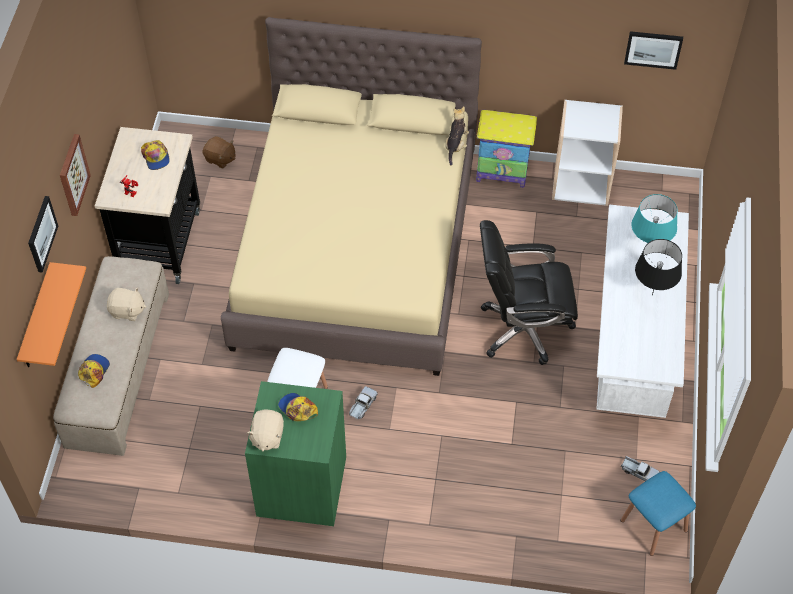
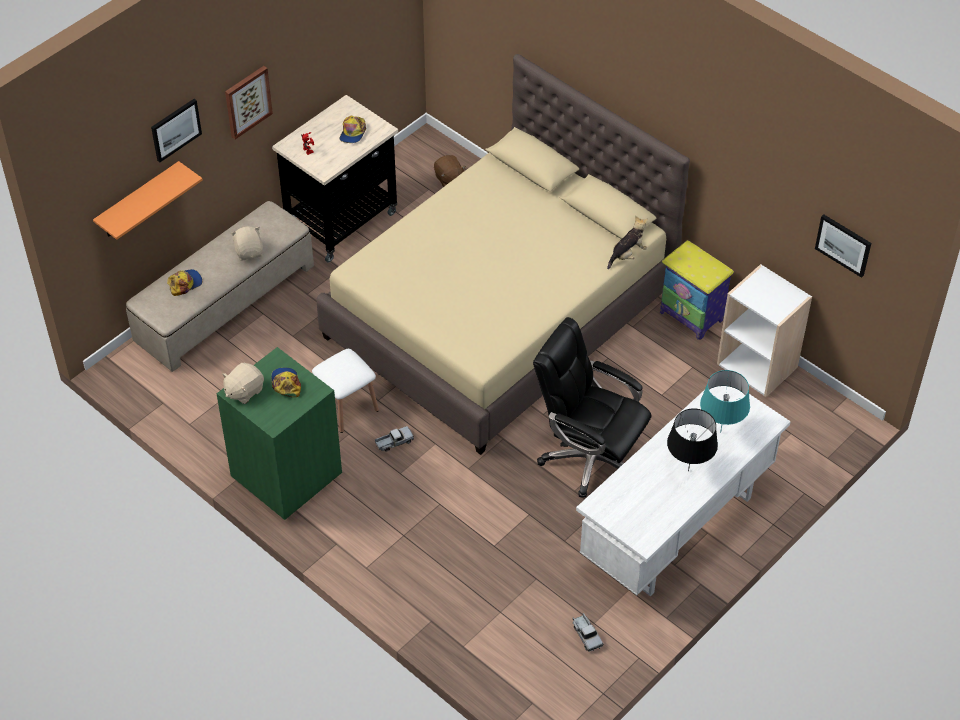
camera: 35 degrees right, 5 degrees down
beige plush toy [107,288,146,321] -> beige plush toy turned 150 degrees counterclockwise [230,226,263,260]
blue stool [621,471,696,556] -> none

